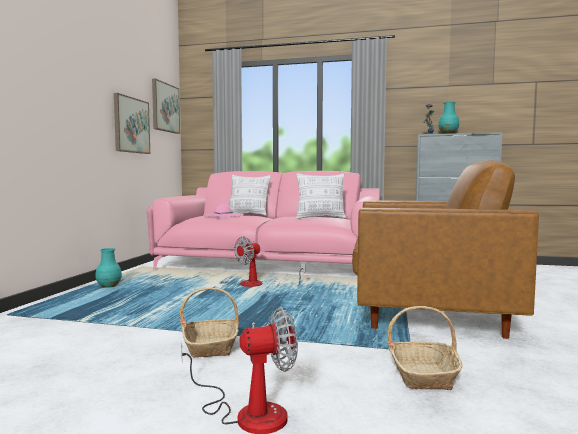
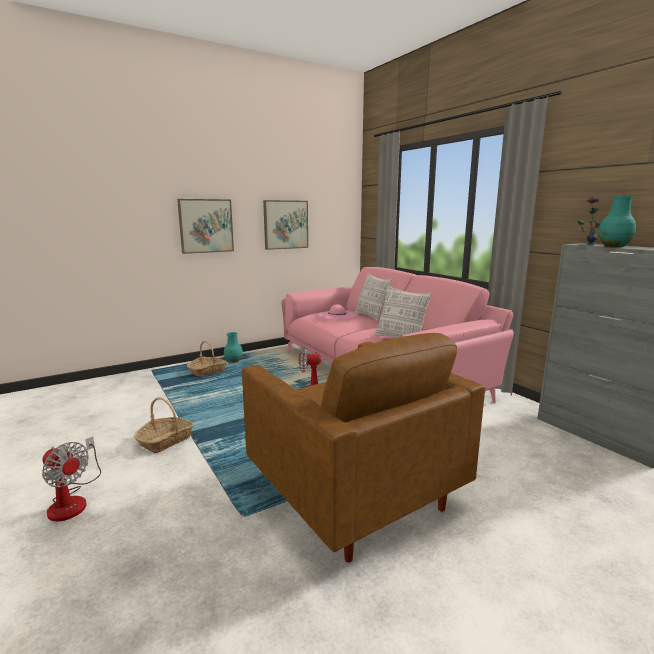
camera: 45 degrees right, 10 degrees up
picture [152,79,180,134] -> picture moved to [177,199,234,254]
basket [387,306,462,390] -> basket moved to [187,341,228,377]

